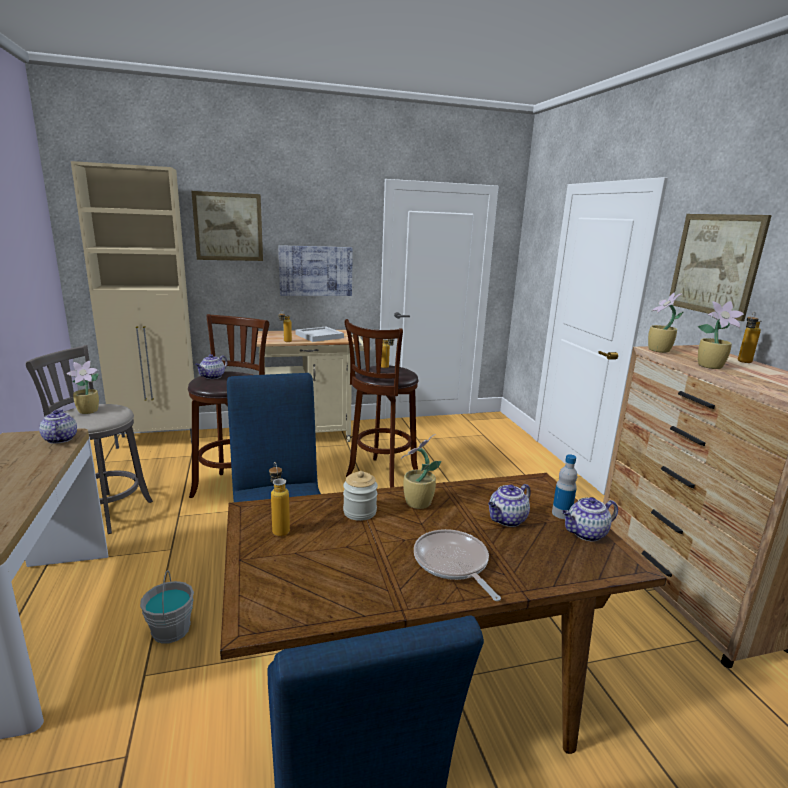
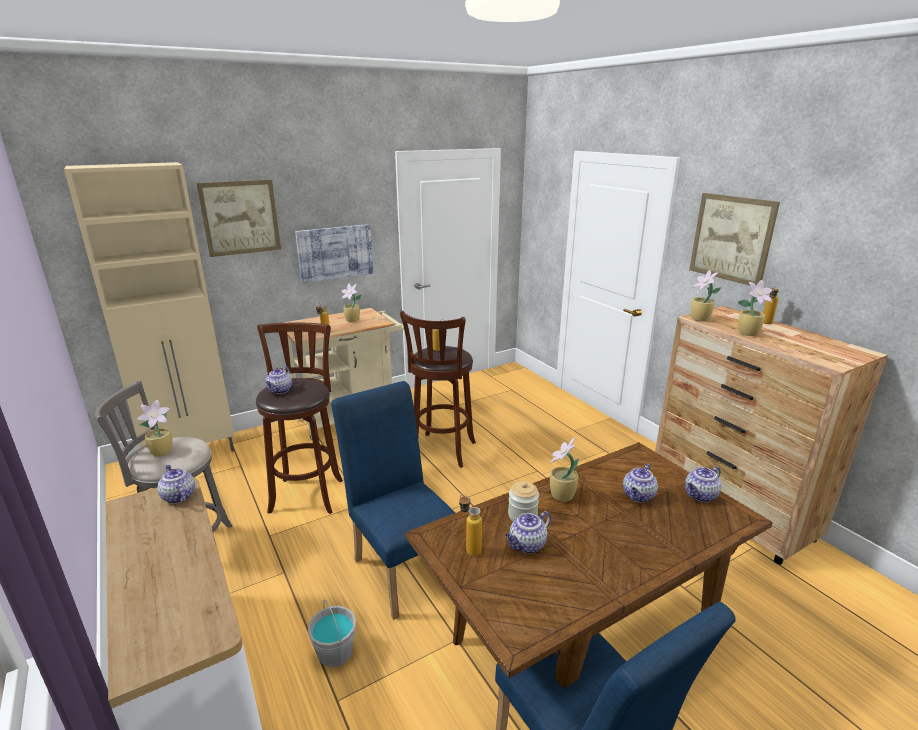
camera: 15 degrees left, 5 degrees up
white tray [295,327,344,342] -> potted plant [342,284,361,322]
frying pan [414,529,501,601] -> none
bottle [552,454,577,519] -> none
none -> teapot [505,511,551,554]

